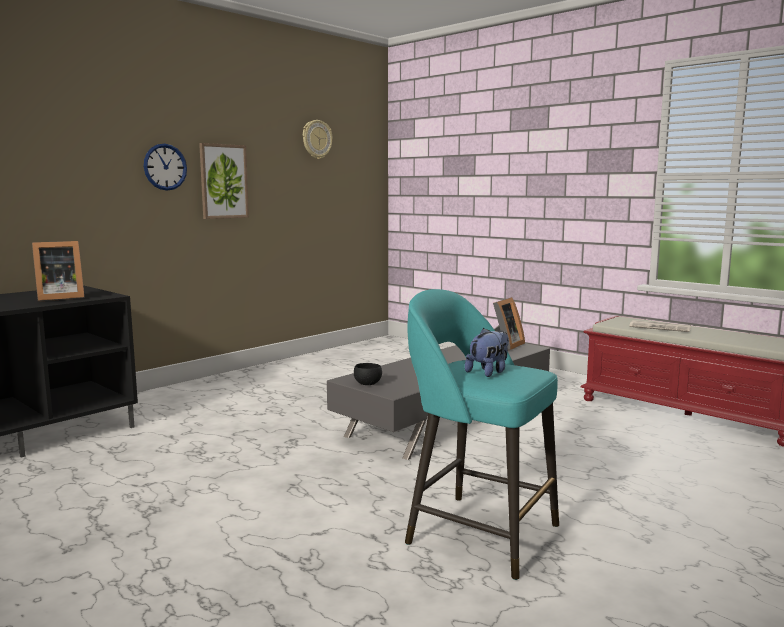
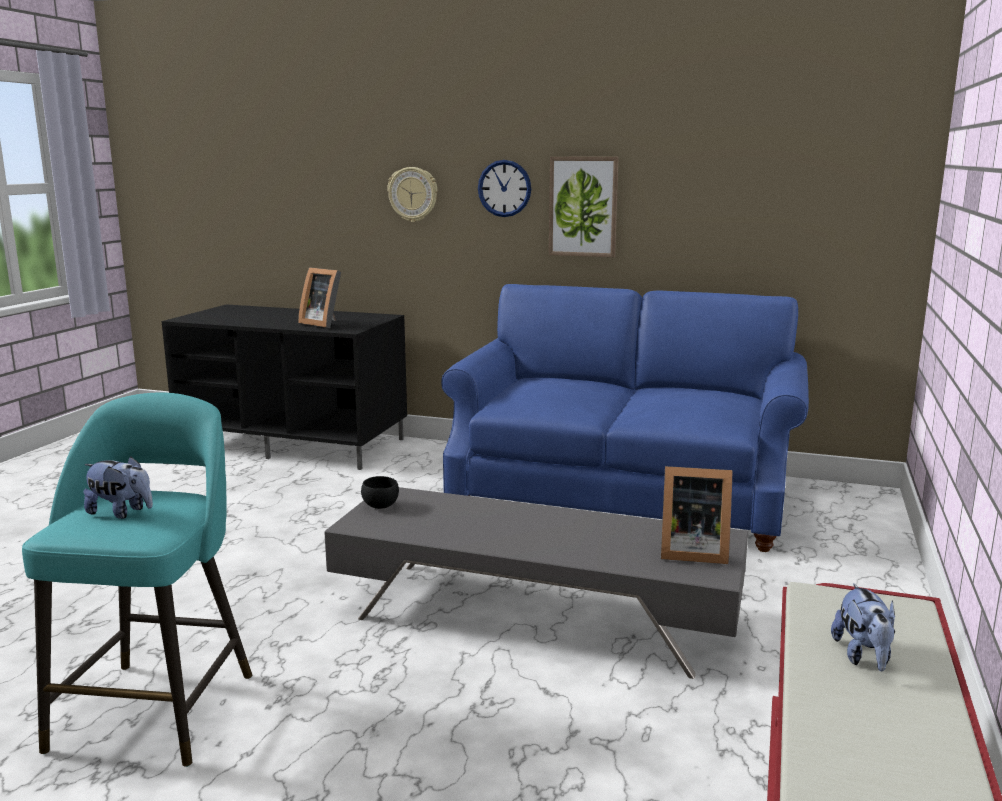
camera: 65 degrees right, 5 degrees up
wall clock [303,120,333,159] -> wall clock moved to [387,167,437,222]
newspaper [630,320,691,332] -> plush toy [831,583,895,671]
none -> blue sofa [441,284,809,552]

